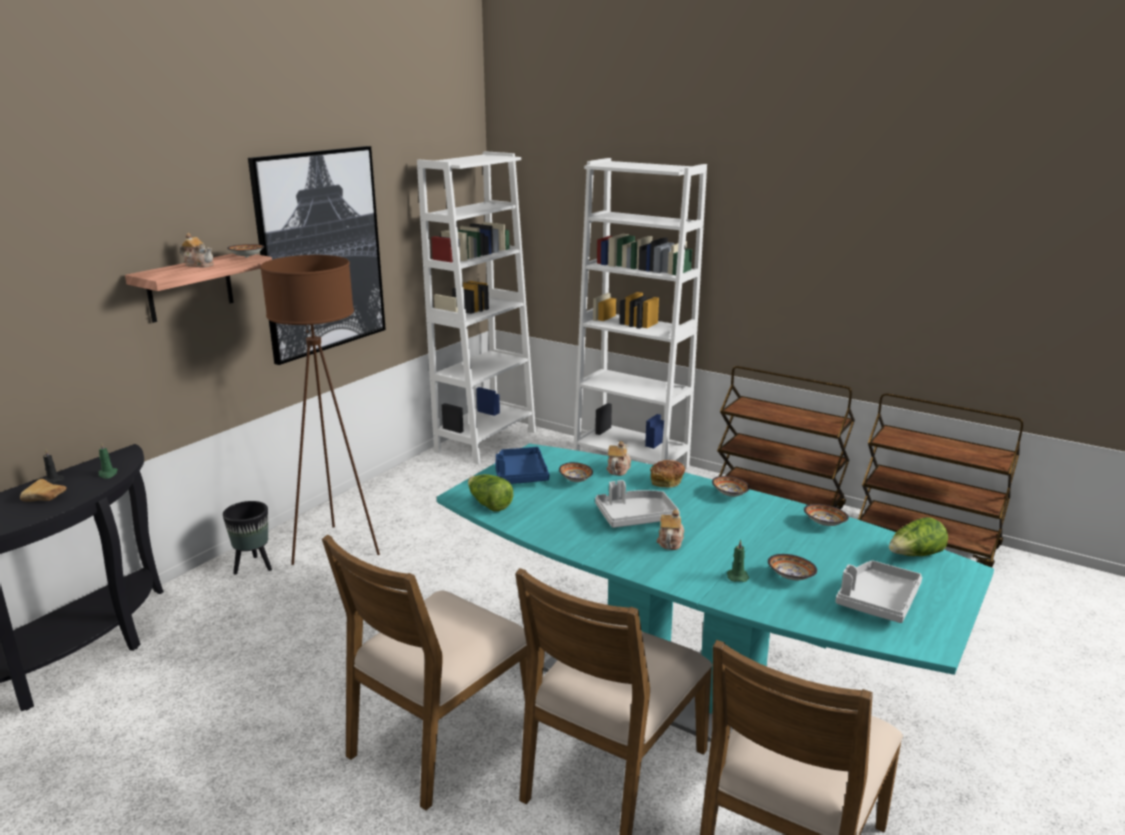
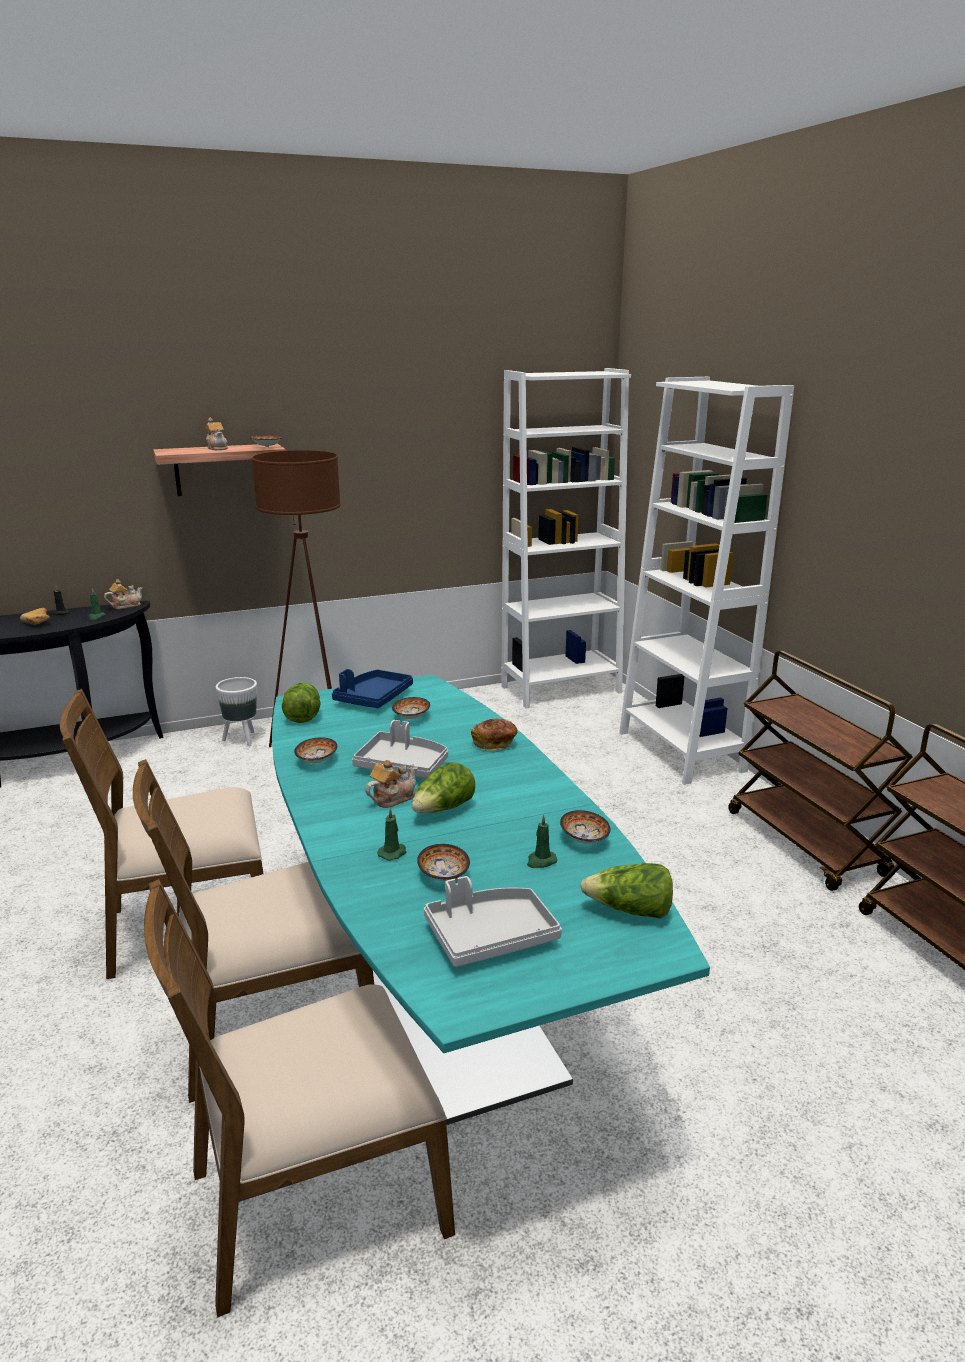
camera: 35 degrees right, 0 degrees up
black planter [223,501,272,575] -> white planter [215,677,257,746]
picture [248,146,386,365] -> none
teapot [606,441,631,476] -> teapot moved to [104,579,143,609]
bowl [712,476,749,497] -> bowl moved to [294,737,337,763]
none -> lettuce [412,762,475,813]
none -> green candle [527,815,557,868]

